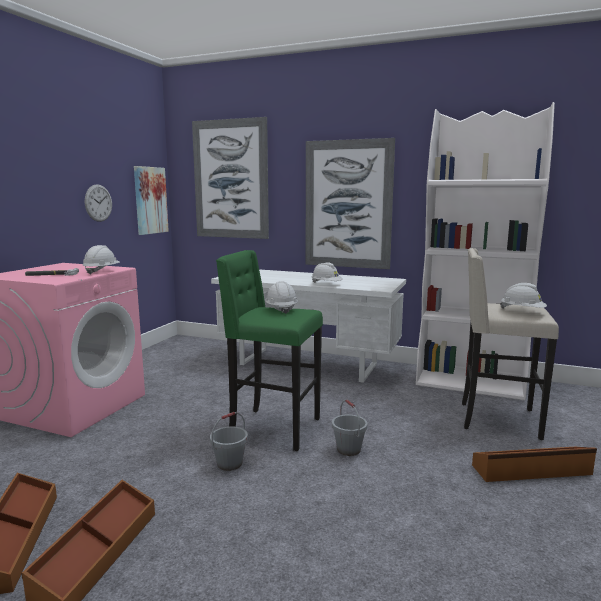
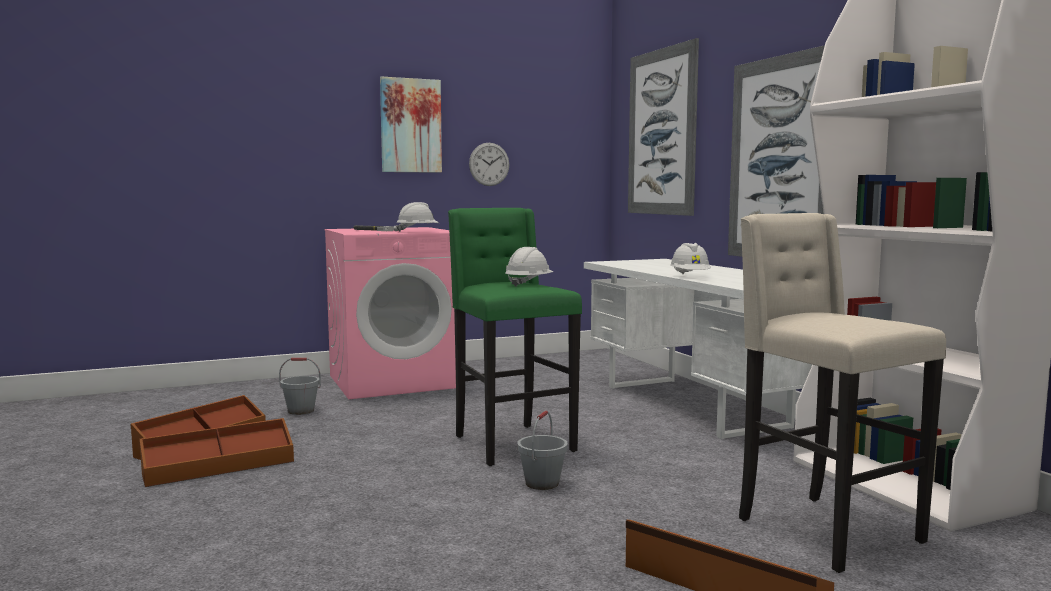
camera: 45 degrees right, 5 degrees down
picture [134,166,169,235] -> picture moved to [380,76,442,173]
grey bucket [210,412,248,471] -> grey bucket moved to [279,358,321,415]
white hard hat [500,283,547,309] -> none

